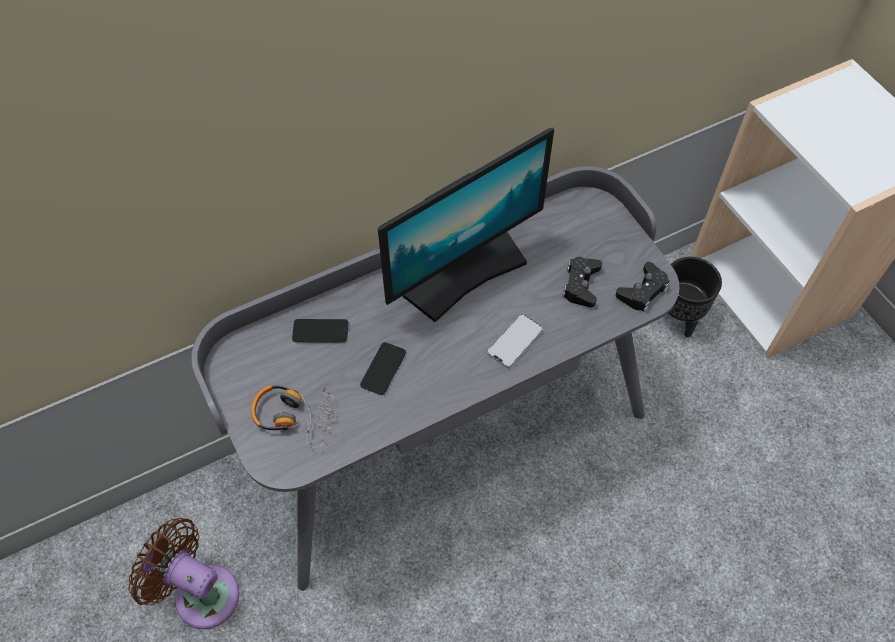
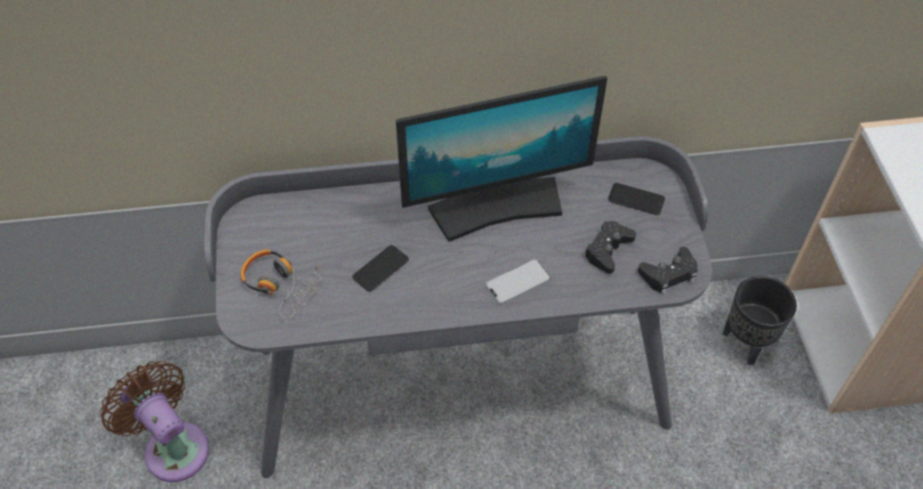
camera: 20 degrees right, 5 degrees down
phone [292,319,348,342] -> phone moved to [608,183,665,215]

